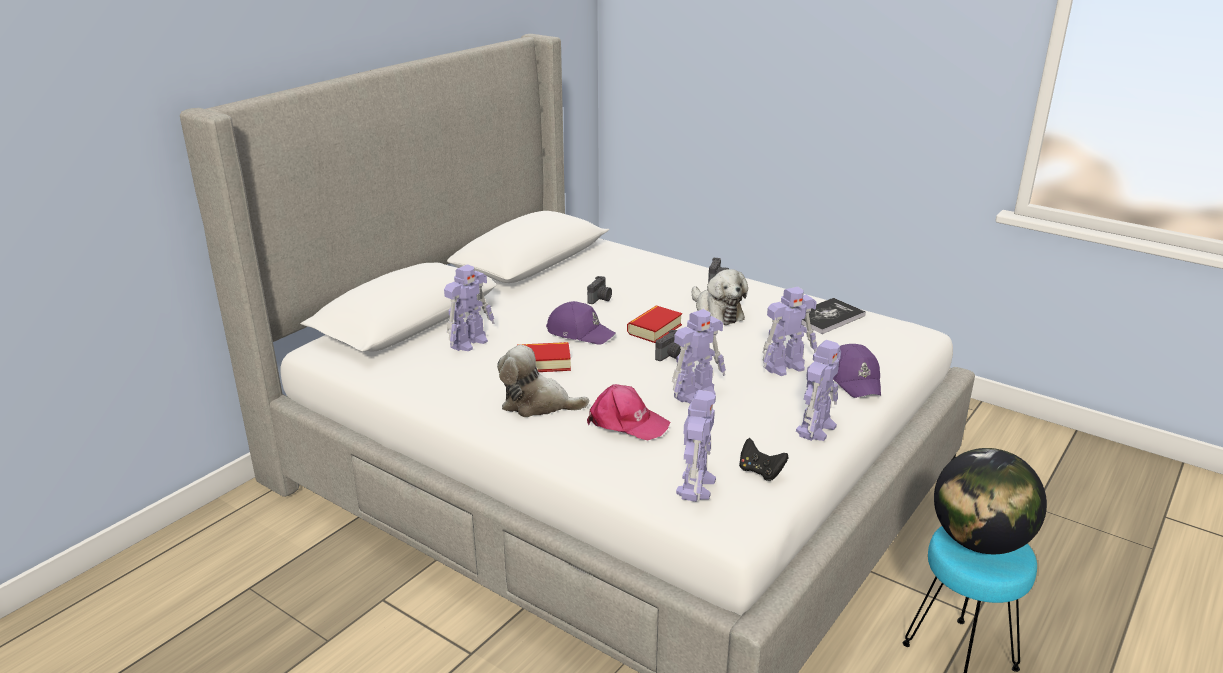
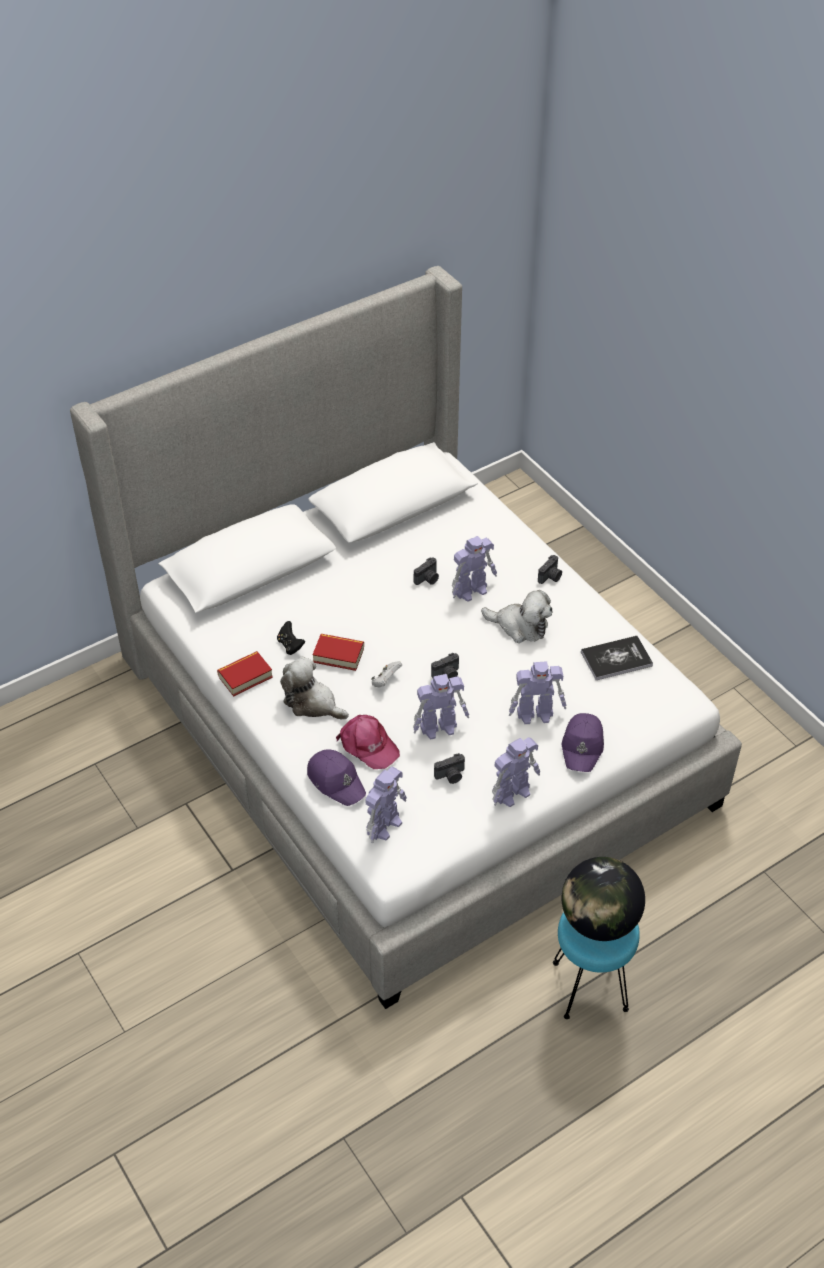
camera: 20 degrees right, 20 degrees up
toy robot [444,264,494,351] -> toy robot moved to [452,536,497,602]
purple cap [546,301,615,345] -> purple cap moved to [307,749,366,806]
book [627,305,682,343] -> book moved to [217,651,273,697]
plush toy [692,269,748,325] -> plush toy turned 60 degrees counterclockwise [481,590,552,643]
black game controller [739,438,789,481] -> black game controller moved to [277,621,305,655]
none -> white game controller [371,661,402,688]
none -> camera [434,753,465,784]

